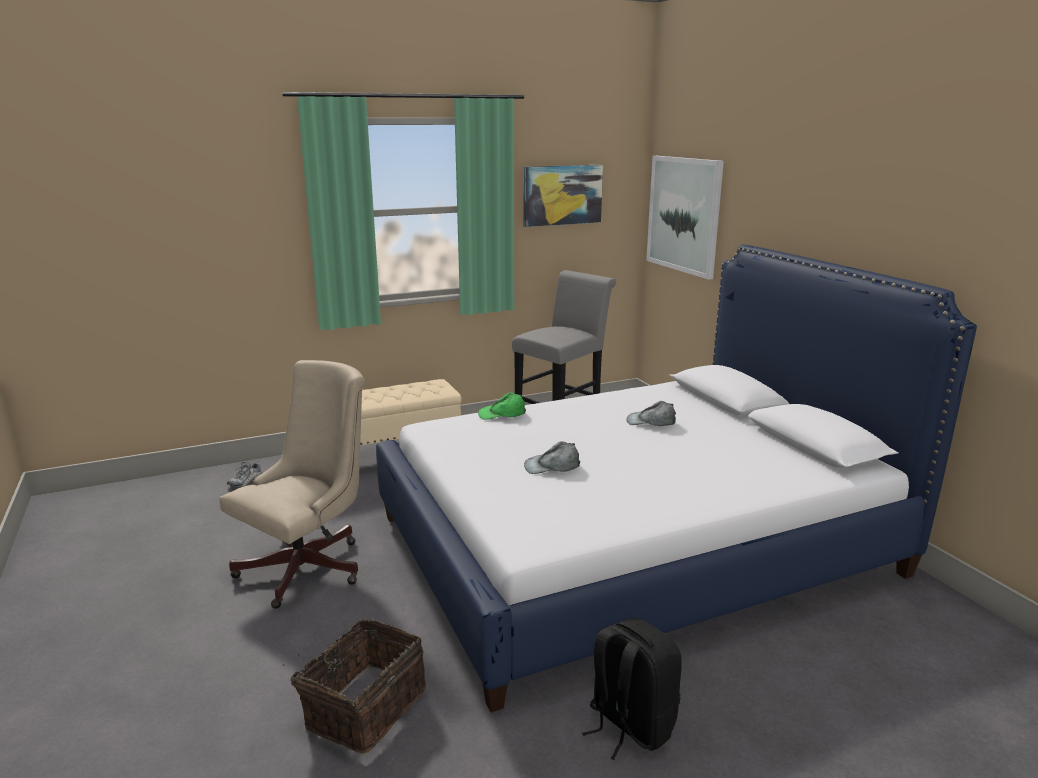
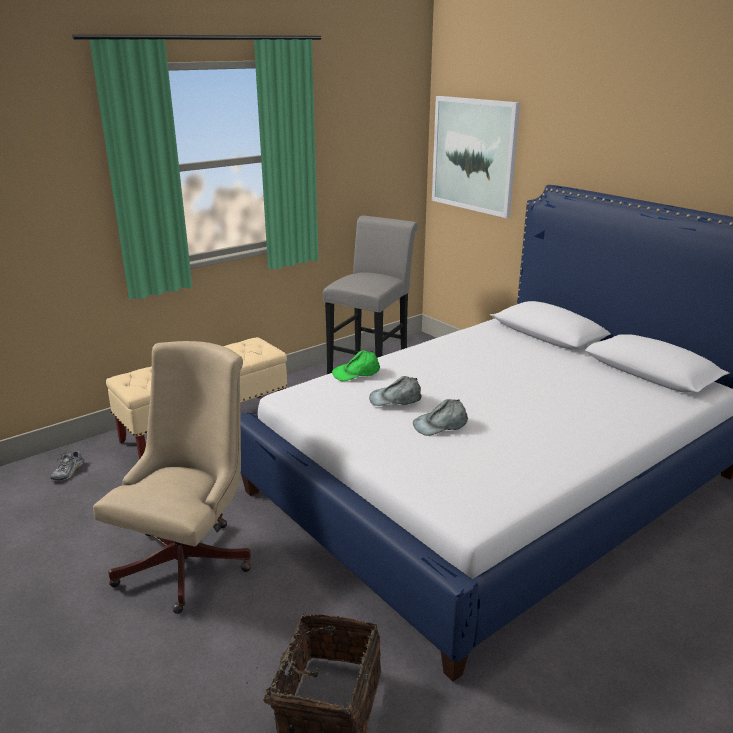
camera: 15 degrees left, 5 degrees up
picture [524,165,603,227] -> none
black backpack [582,618,682,760] -> none
grey cap [626,401,676,426] -> grey cap moved to [369,376,422,406]

